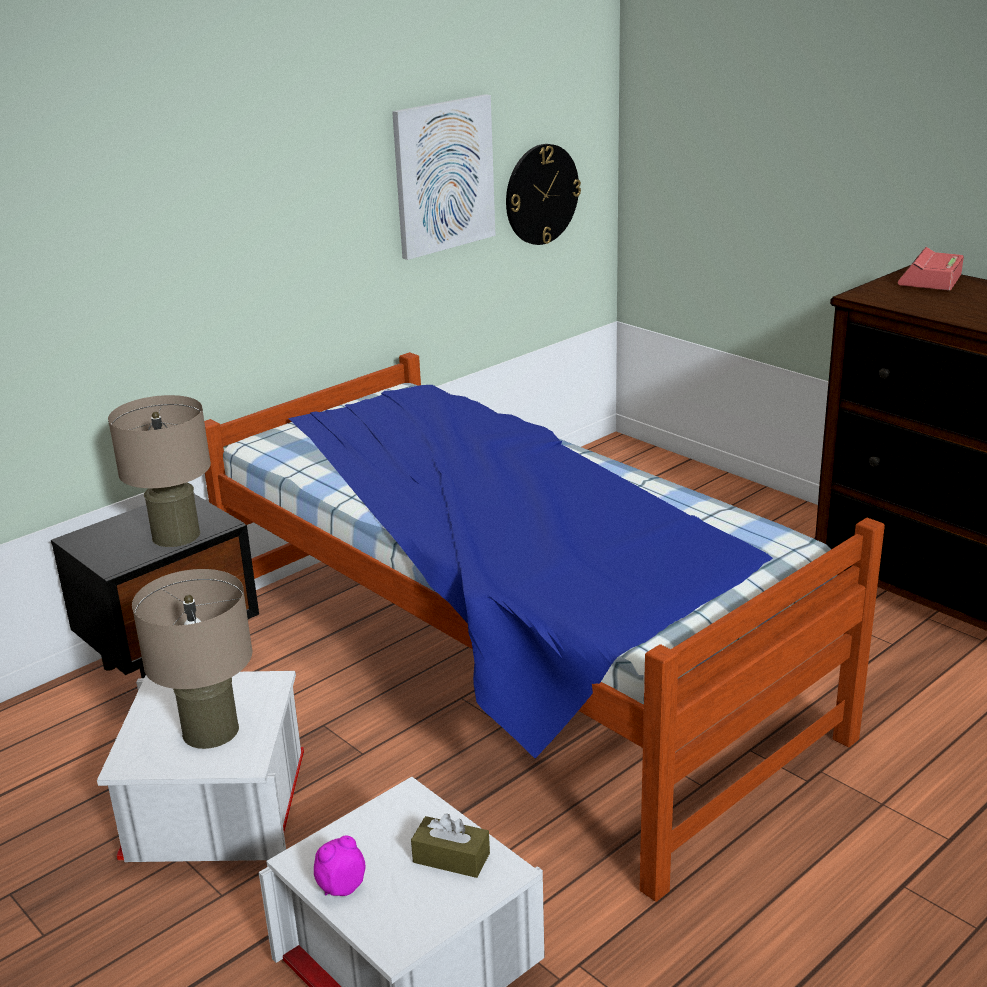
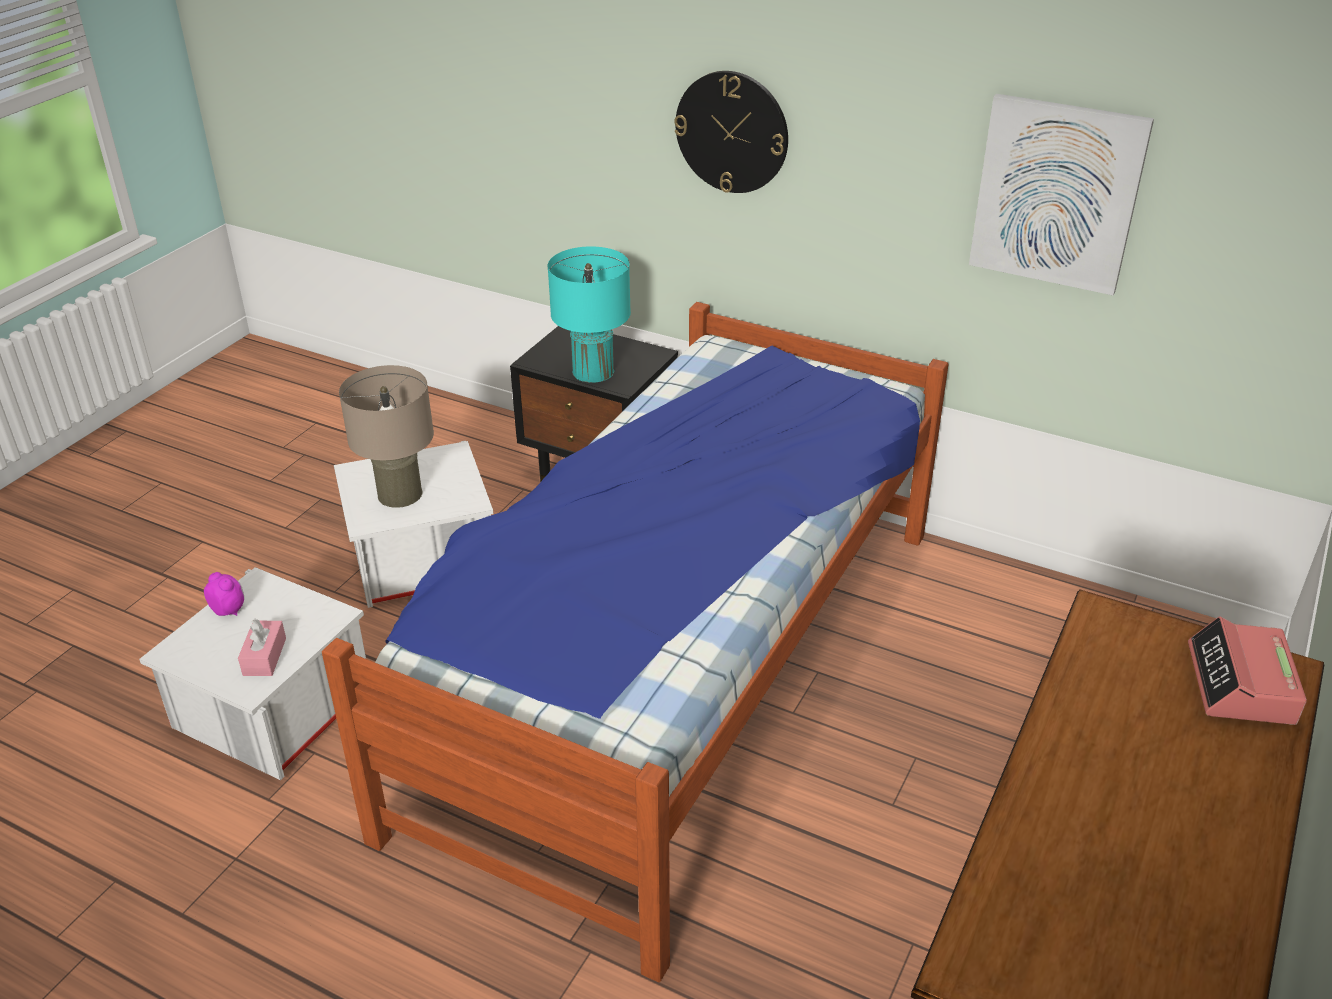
camera: 70 degrees right, 10 degrees up
beige table lamp [108,395,211,547] -> turquoise table lamp [548,246,631,383]
brown tissue box [411,813,490,878] -> pink tissue box [238,619,286,676]
wall clock [506,144,581,245] -> wall clock moved to [674,71,788,193]
alarm clock [898,247,964,291] -> alarm clock turned 90 degrees counterclockwise [1188,616,1307,725]

